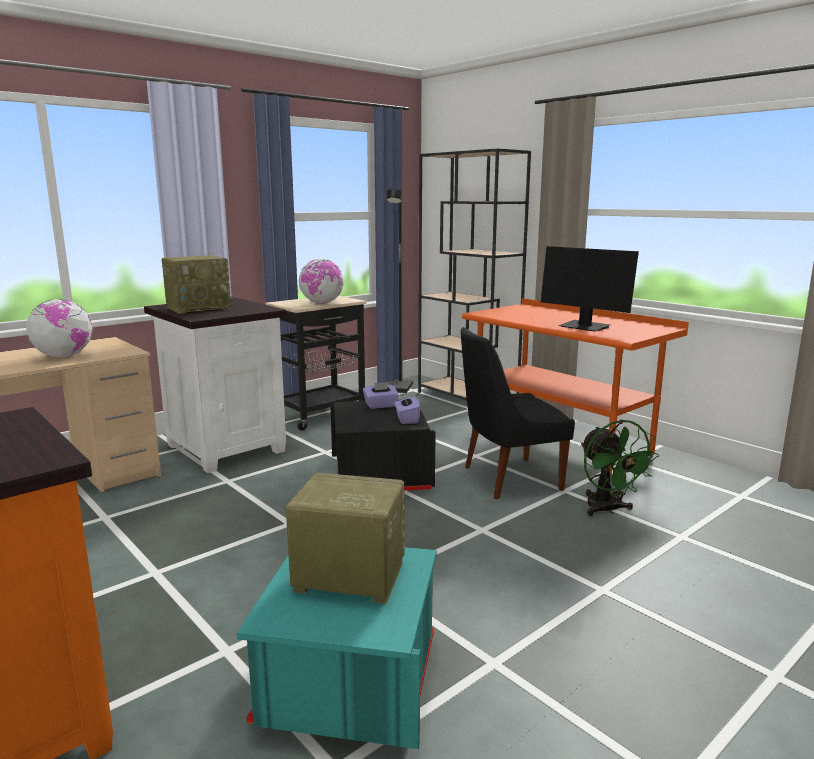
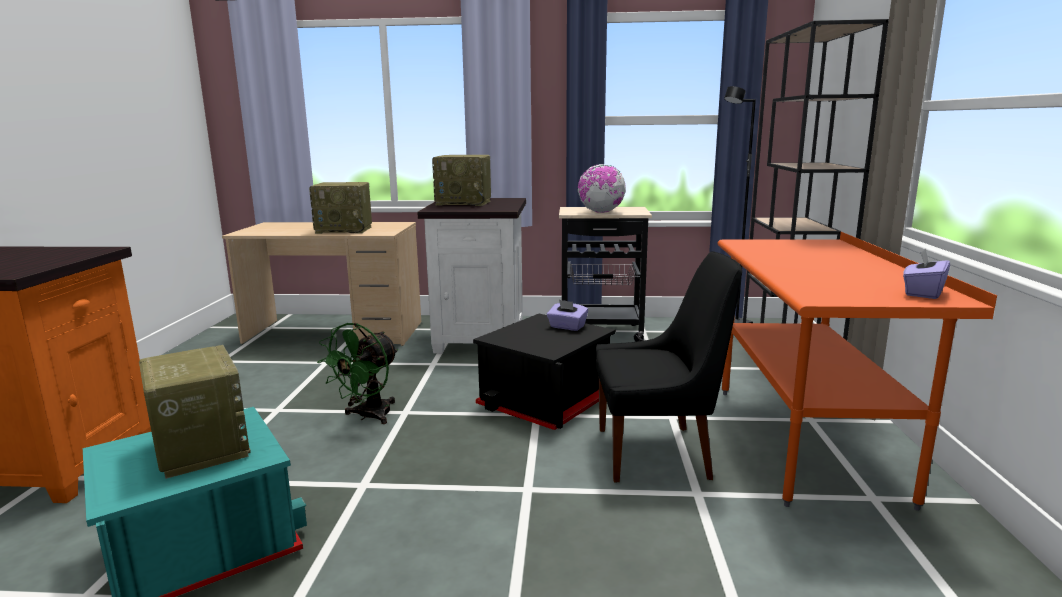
camera: 45 degrees right, 0 degrees up
globe [26,299,93,358] -> radio [309,182,372,234]
purple tissue box [395,395,421,424] -> purple tissue box moved to [903,248,950,299]
black chair [461,327,575,499] -> black chair turned 150 degrees clockwise [596,251,742,483]
monitor [541,246,639,332] -> none
green fan [581,419,659,516] -> green fan moved to [317,323,398,424]

